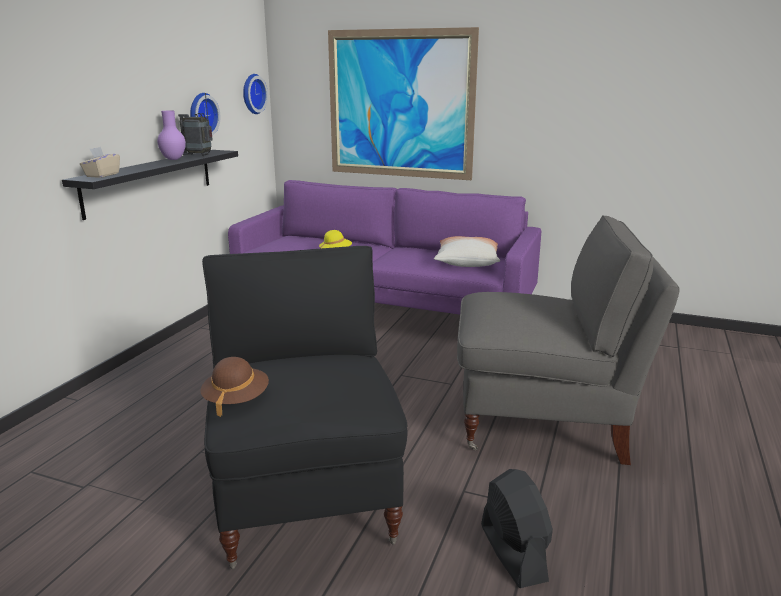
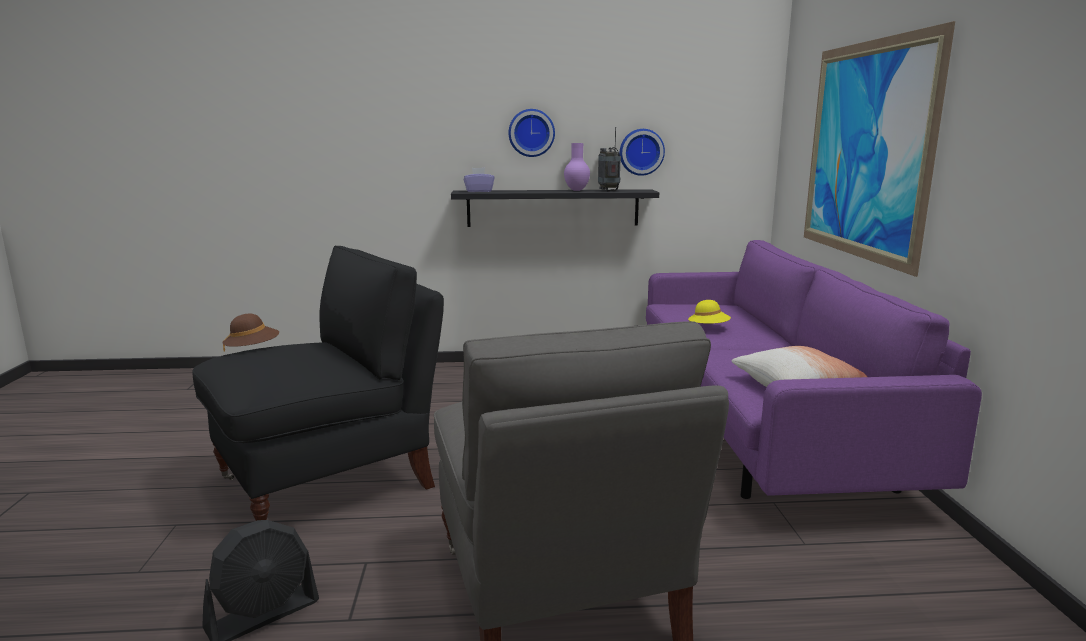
camera: 65 degrees right, 5 degrees down
beige tissue box [80,147,120,178] -> purple tissue box [464,168,495,192]
wall clock [243,74,268,114] -> wall clock moved to [509,109,555,157]

